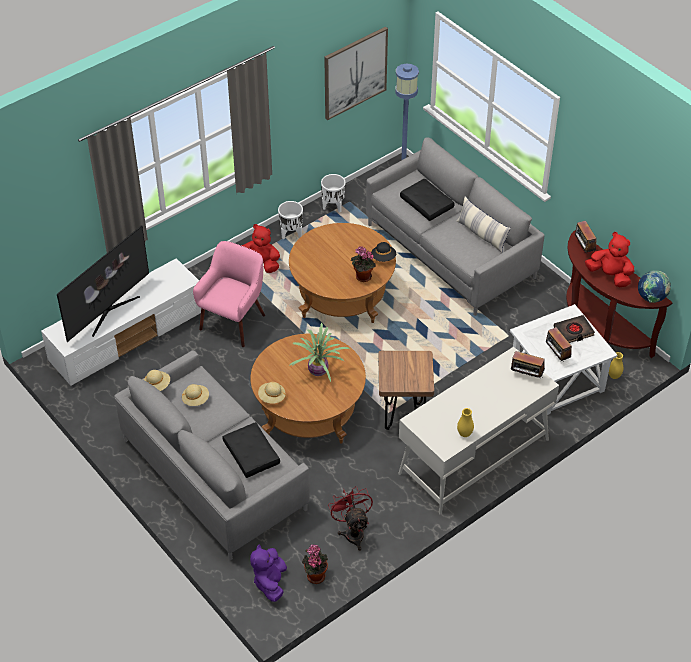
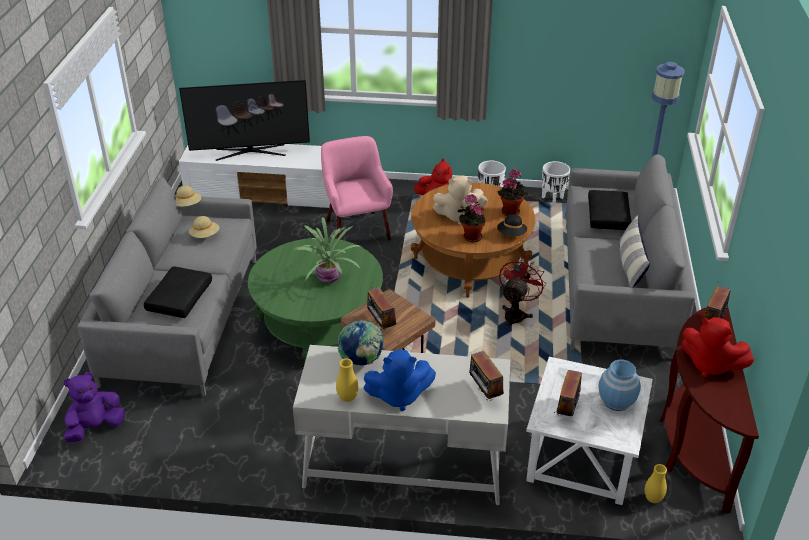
camera: 45 degrees right, 10 degrees down
pink armchair [193,241,265,347] -> pink armchair turned 90 degrees counterclockwise [321,136,393,240]
brown coffee table [250,334,366,444] -> green coffee table [248,238,383,361]
beige hat [258,382,286,404] -> none
potted plant [302,544,328,584] -> potted plant moved to [497,169,528,216]
picture [324,27,388,120] -> none
red fan [328,486,373,551] -> red fan moved to [499,257,546,328]
black book [553,315,595,343] -> blue vase [599,360,641,411]
red plush toy [585,232,634,287] -> red plush toy turned 135 degrees clockwise [682,317,754,377]
globe [638,270,671,303] -> globe moved to [338,320,384,365]
none -> blue plush toy [364,350,436,411]
none -> radio [367,287,397,330]
none -> beige plush toy [433,175,488,225]

